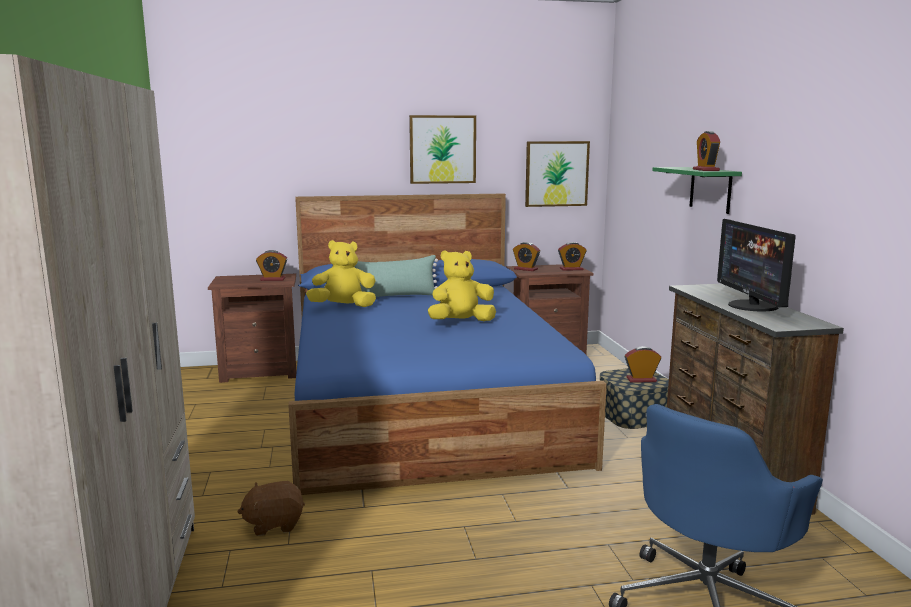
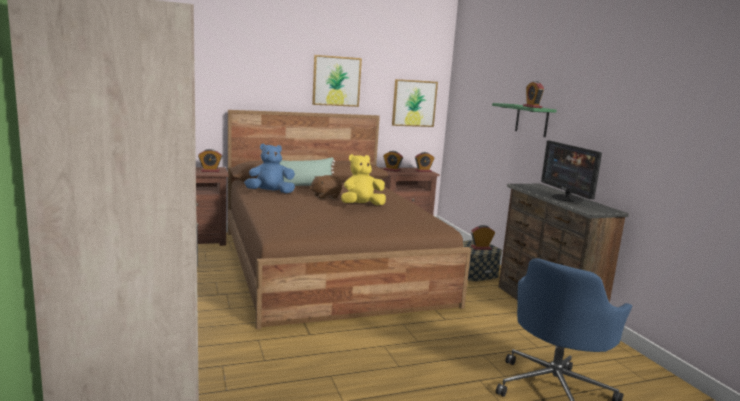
camera: 10 degrees left, 0 degrees up
brown plush toy [237,481,305,536] -> brown plush toy moved to [310,175,342,199]
blue bed [288,193,607,495] -> brown bed [228,110,471,329]
yellow plush toy [306,240,376,307] -> blue plush toy [244,143,295,193]

